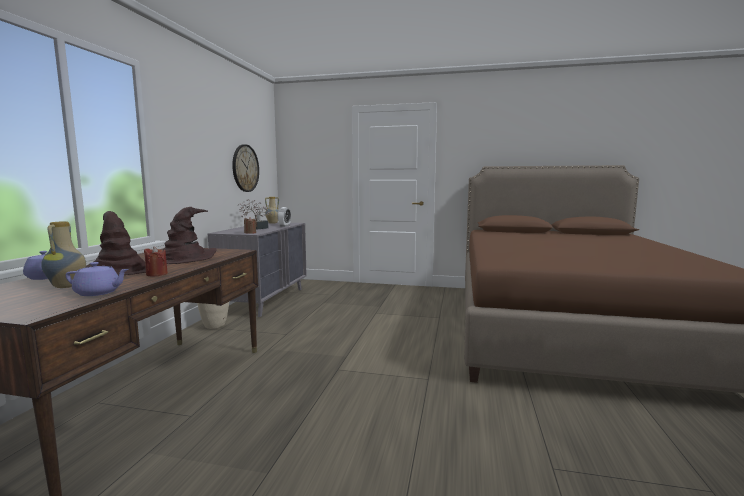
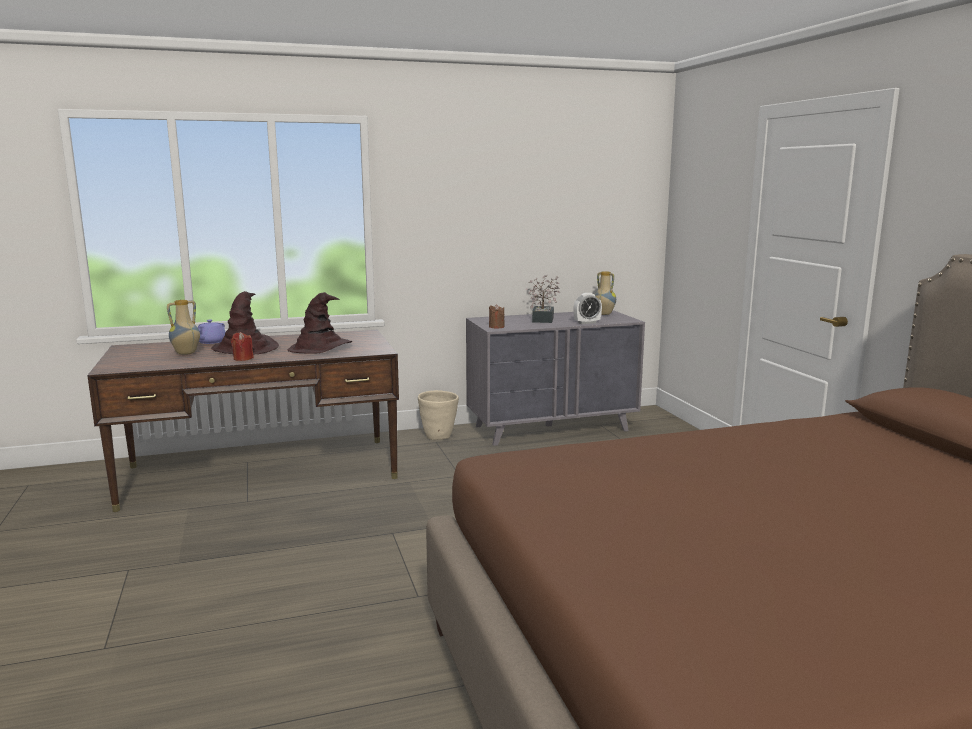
camera: 60 degrees right, 5 degrees up
purple teapot [65,262,128,296] -> none
wall clock [232,144,259,192] -> none

